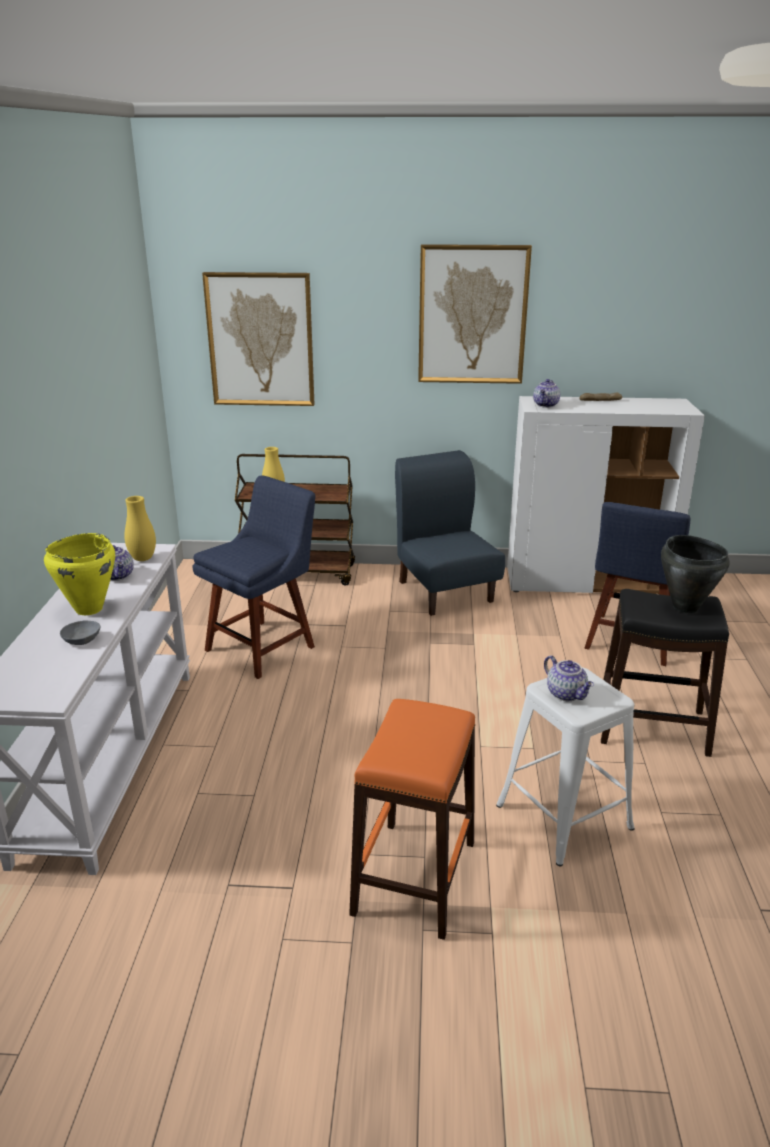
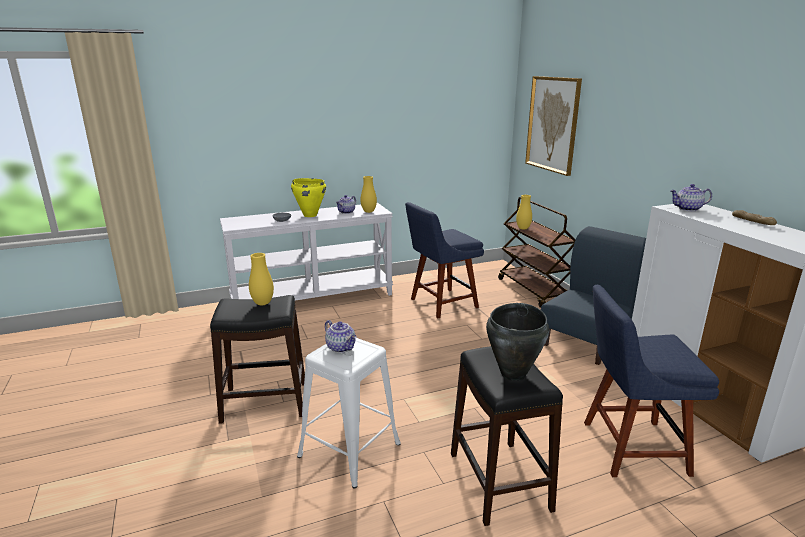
camera: 65 degrees right, 5 degrees down
blue chair [192,475,315,679] -> blue chair turned 135 degrees clockwise [405,202,484,318]
orange stool [349,699,475,940] -> black stool [210,295,305,424]
picture [418,244,532,384] -> none
teapot [544,655,594,701] -> teapot turned 75 degrees counterclockwise [325,320,357,353]
none -> yellow vase [249,253,274,305]

